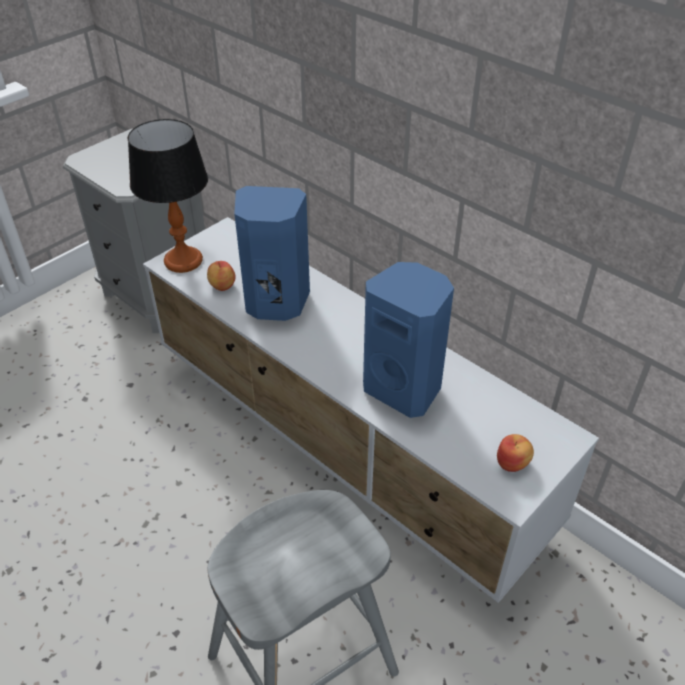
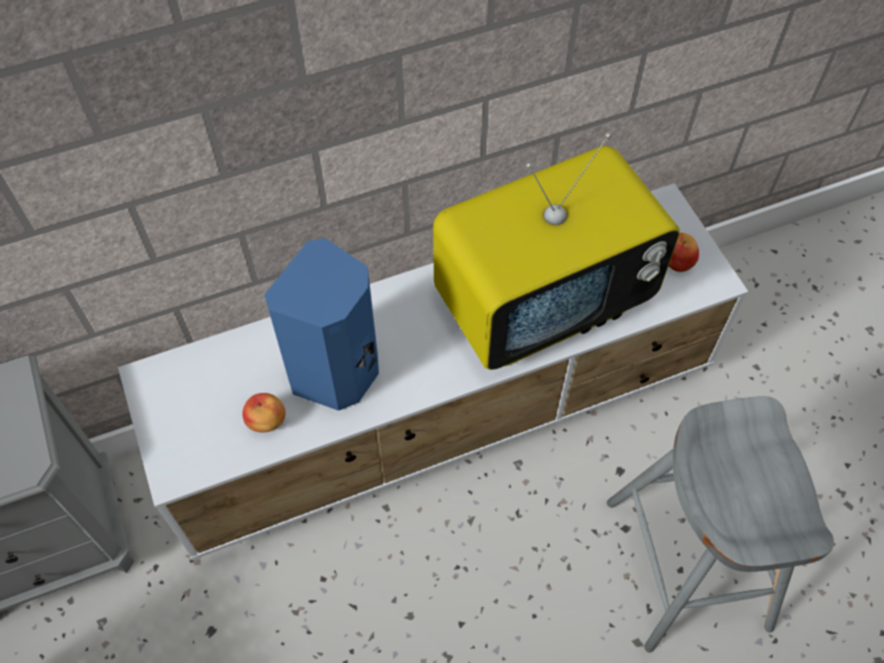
camera: 65 degrees left, 15 degrees up
table lamp [128,119,208,273] -> none
blue speaker [363,262,454,418] -> television [433,133,680,370]

